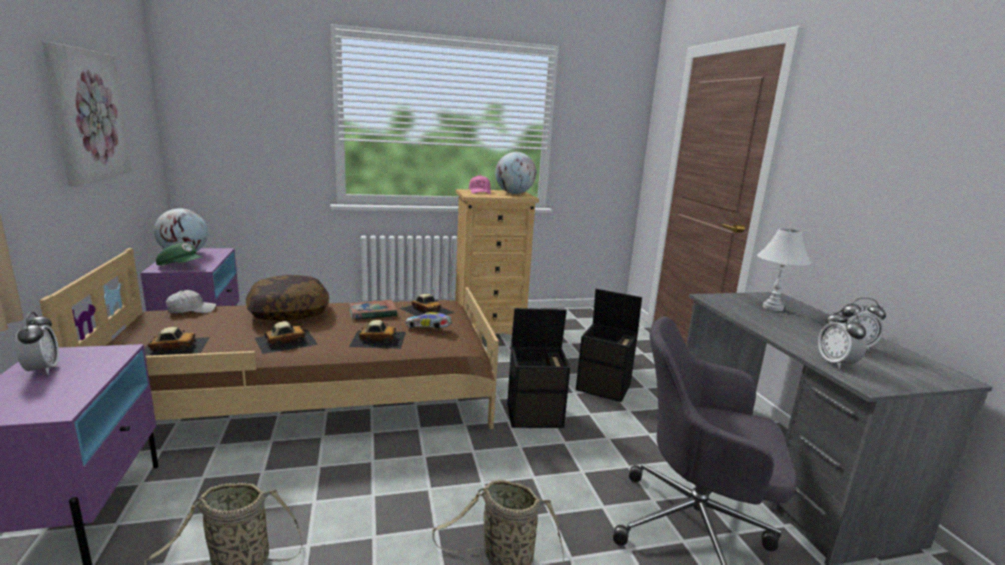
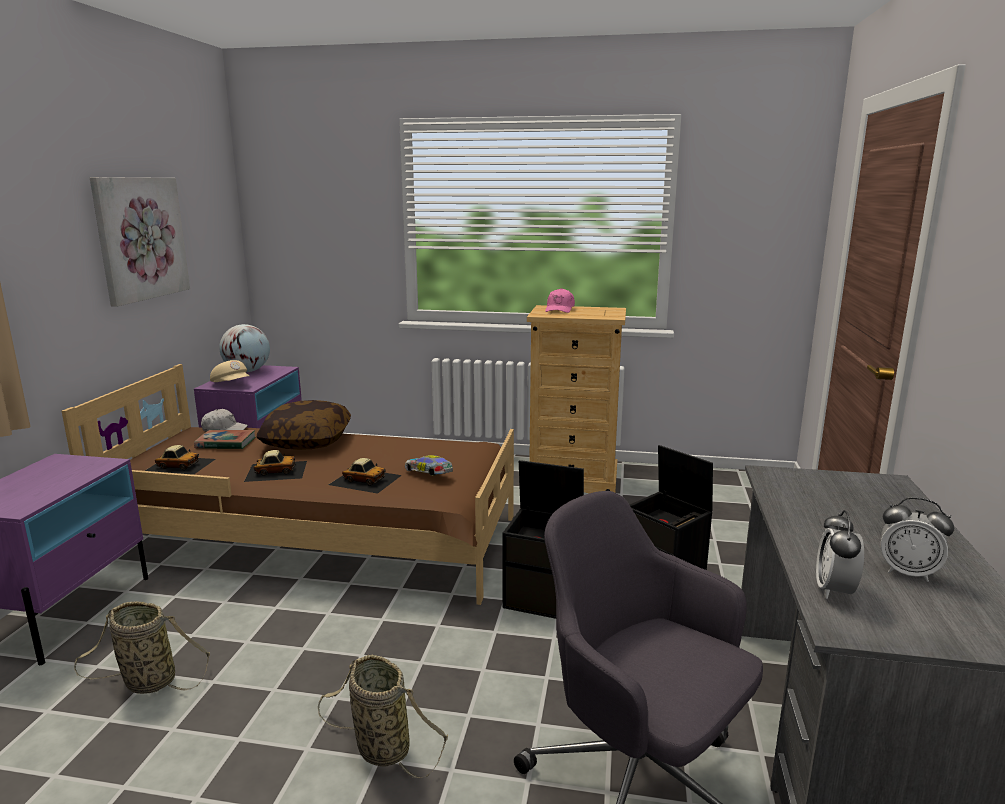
camera: 25 degrees right, 0 degrees up
alarm clock [15,312,59,374] -> none
green cap [156,243,203,266] -> beige cap [210,360,250,382]
book [349,300,397,320] -> book moved to [194,430,255,449]
toy car [400,294,454,316] -> none
globe [495,152,536,194] -> none
white table lamp [757,228,812,311] -> none

